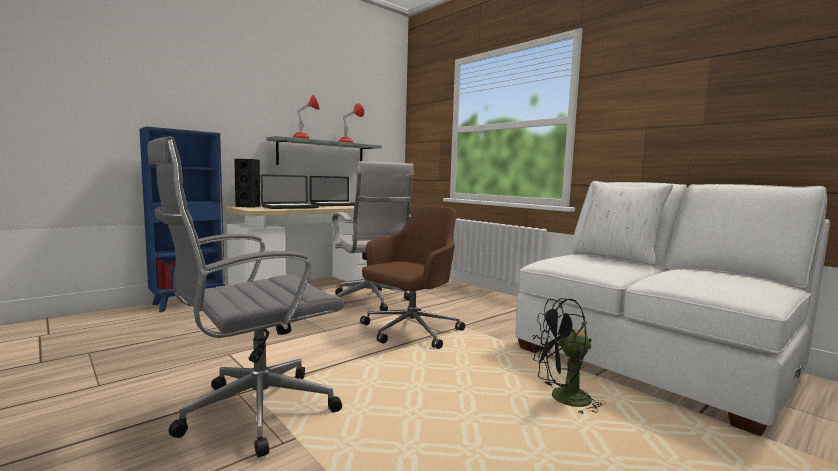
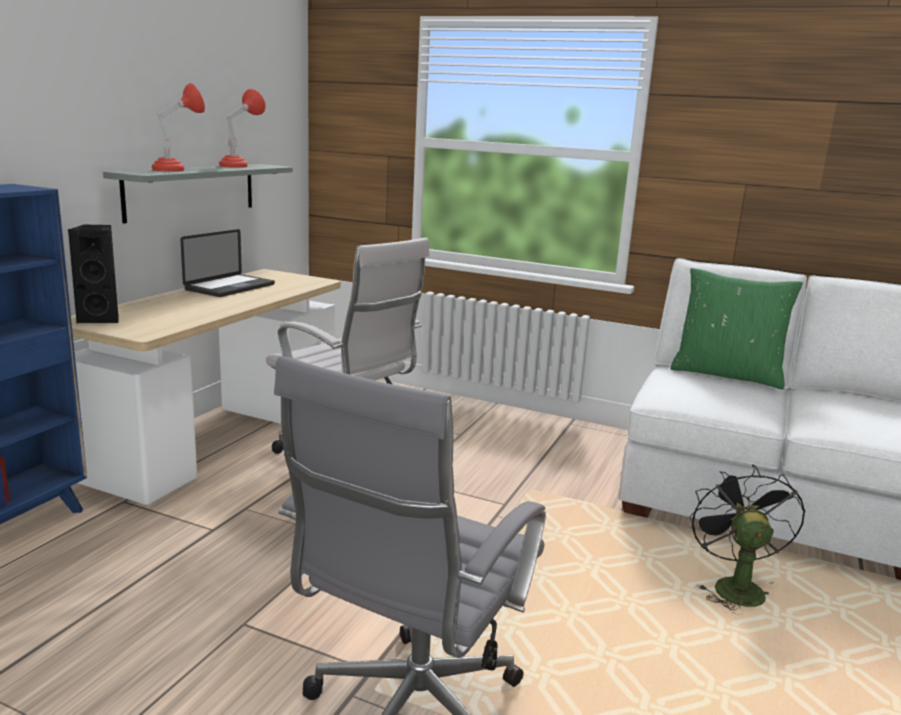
camera: 25 degrees left, 10 degrees up
laptop [260,174,319,209] -> none
brown office chair [360,205,465,349] -> none
black fan [532,298,606,415] -> black fan turned 120 degrees clockwise [690,465,805,615]
white pillow [574,182,673,266] -> green pillow [670,268,803,389]

